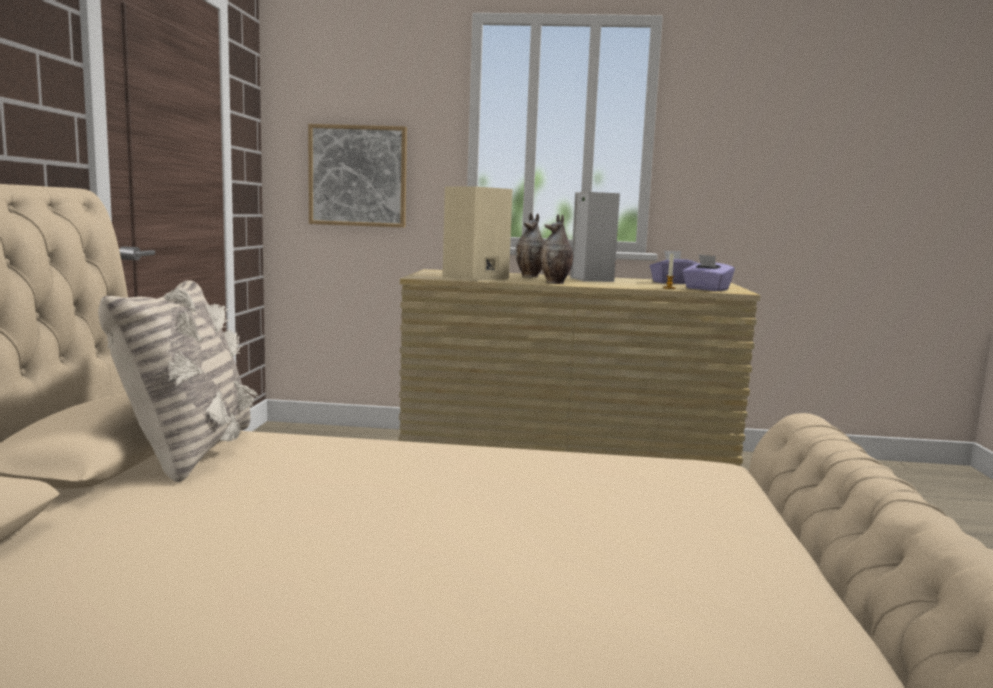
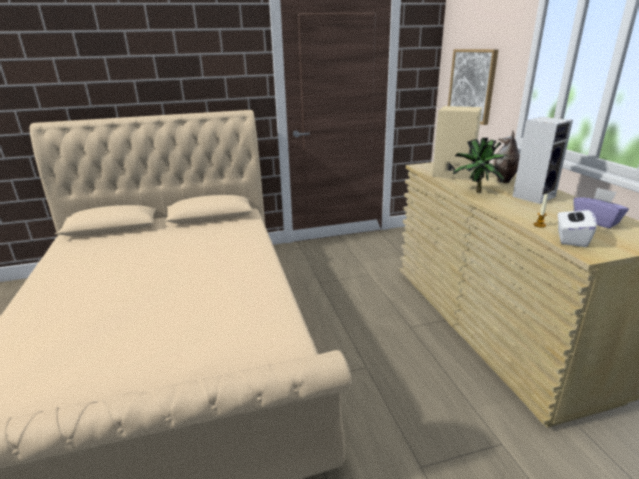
camera: 70 degrees right, 15 degrees up
beige pillow [98,280,259,482] -> none
vase [540,214,573,284] -> potted plant [453,138,504,193]
purple tissue box [682,254,735,291] -> white tissue box [558,205,596,247]

